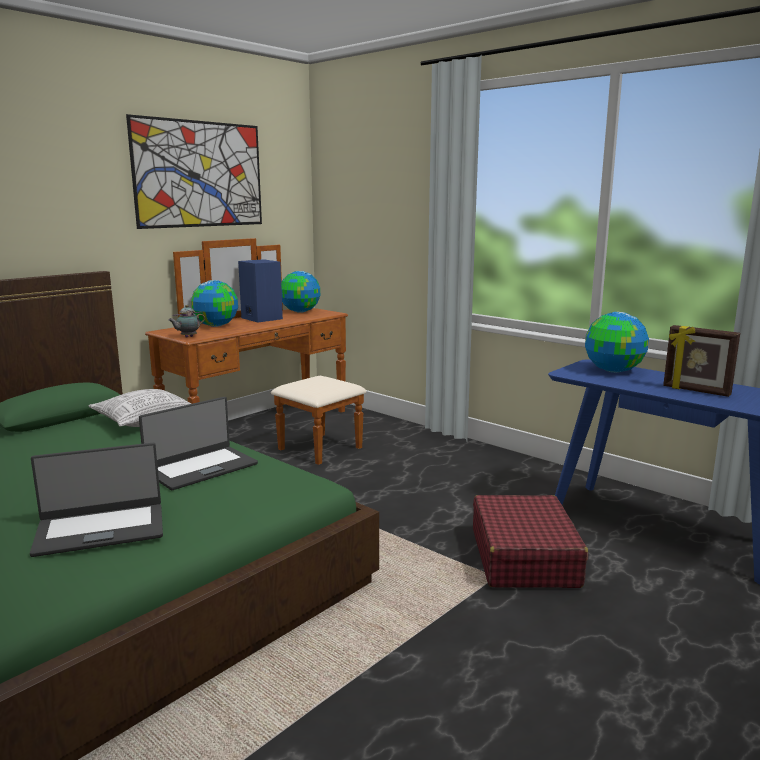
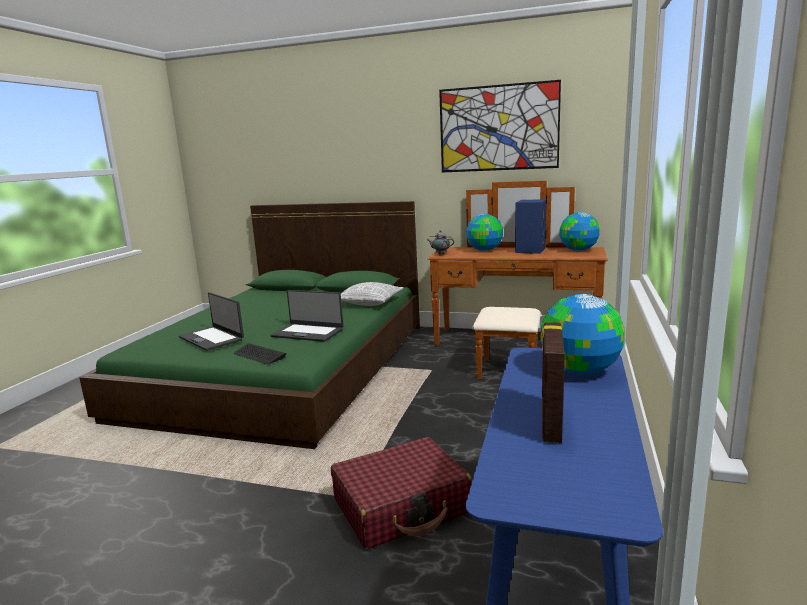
camera: 65 degrees right, 0 degrees up
none -> keyboard [233,343,286,364]

